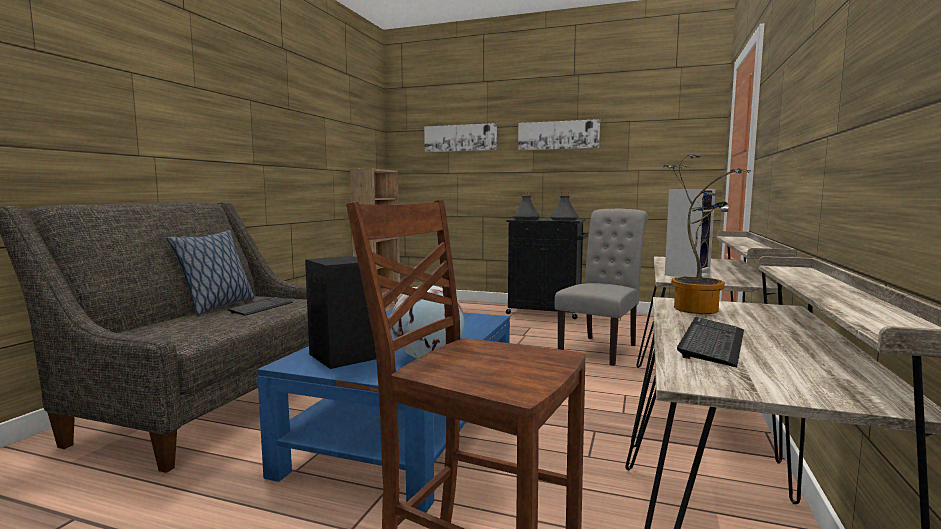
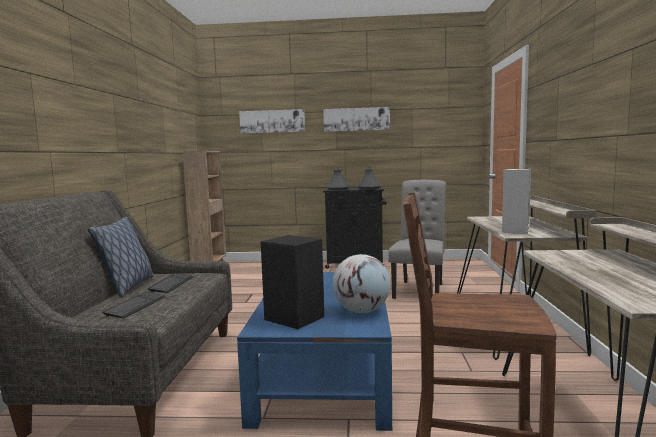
camera: 15 degrees left, 0 degrees up
potted plant [663,154,749,314] -> none
keyboard [677,317,744,367] -> keyboard moved to [102,292,166,319]

